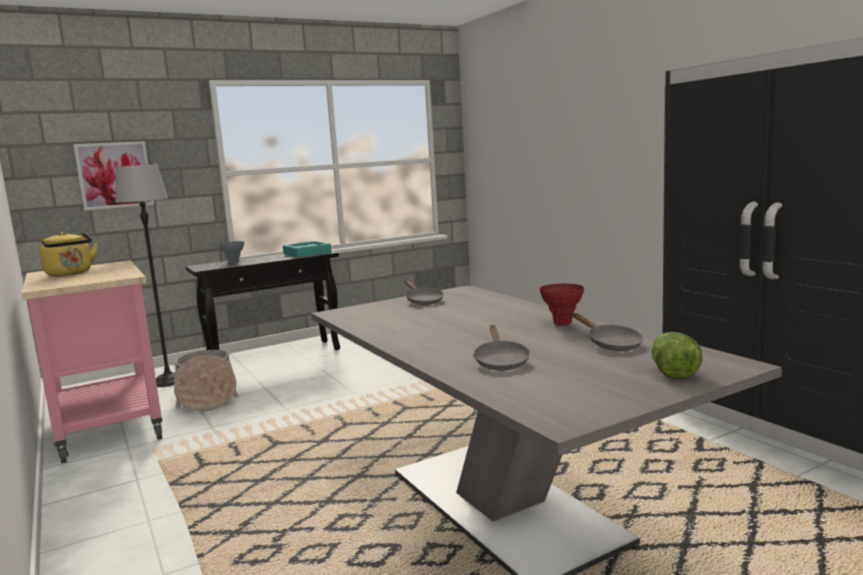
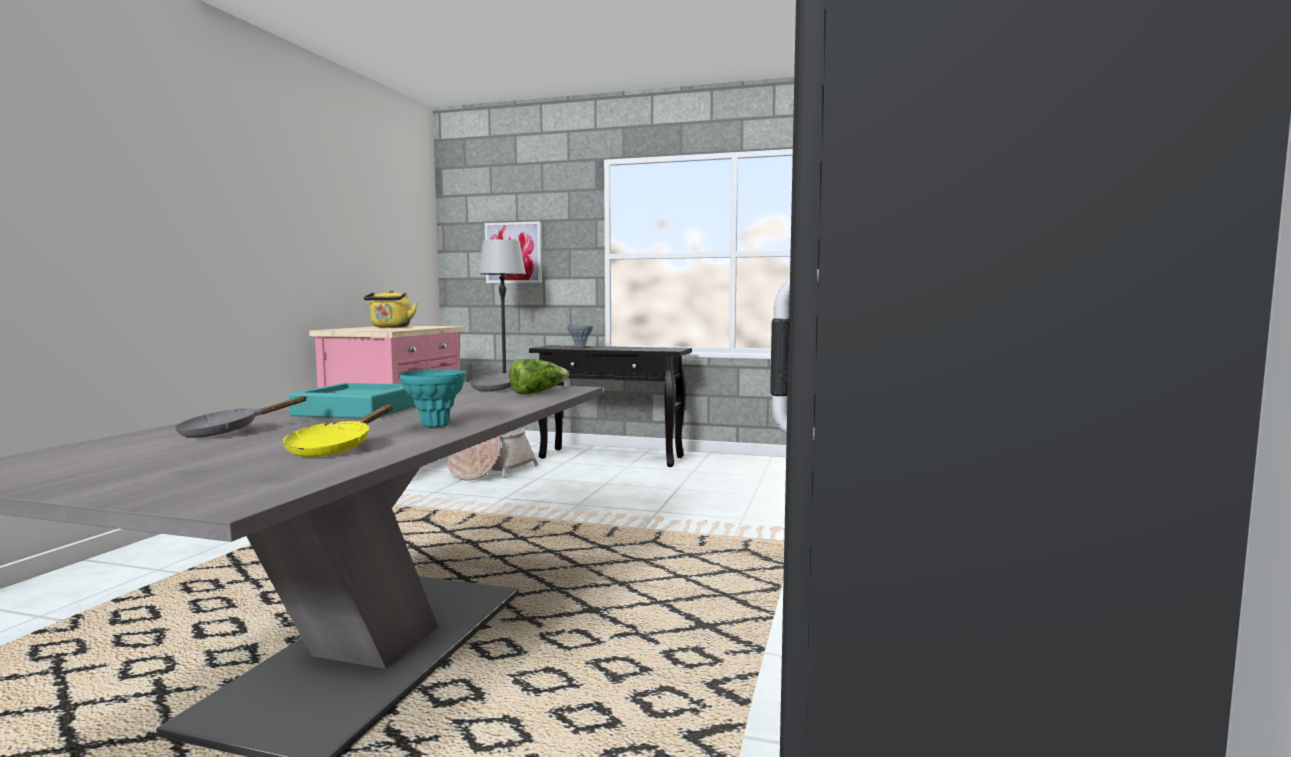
camera: 45 degrees right, 5 degrees down
turquoise tray [283,241,331,257] -> turquoise tray moved to [289,383,415,419]
red vase [540,284,584,326] -> turquoise vase [400,370,466,427]
grey frying pan [572,313,643,351] -> yellow frying pan [282,404,393,457]
lettuce [651,332,702,379] -> lettuce moved to [509,359,569,394]

